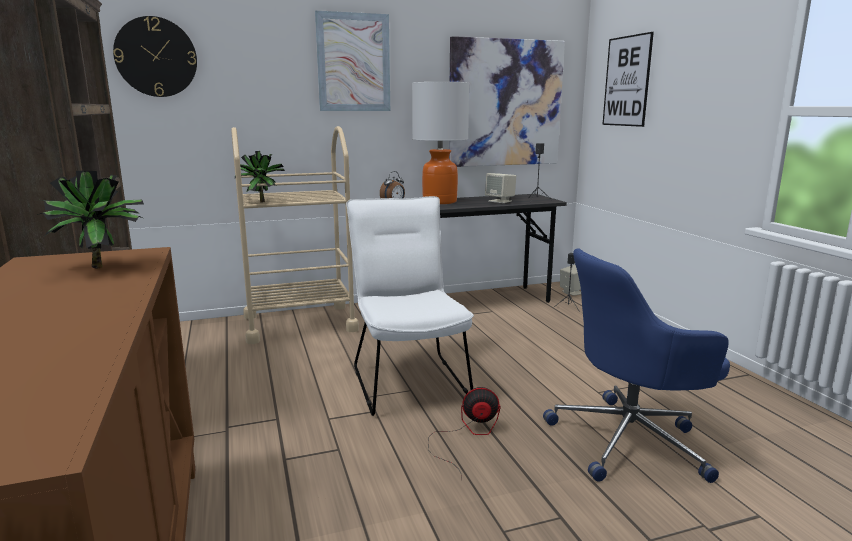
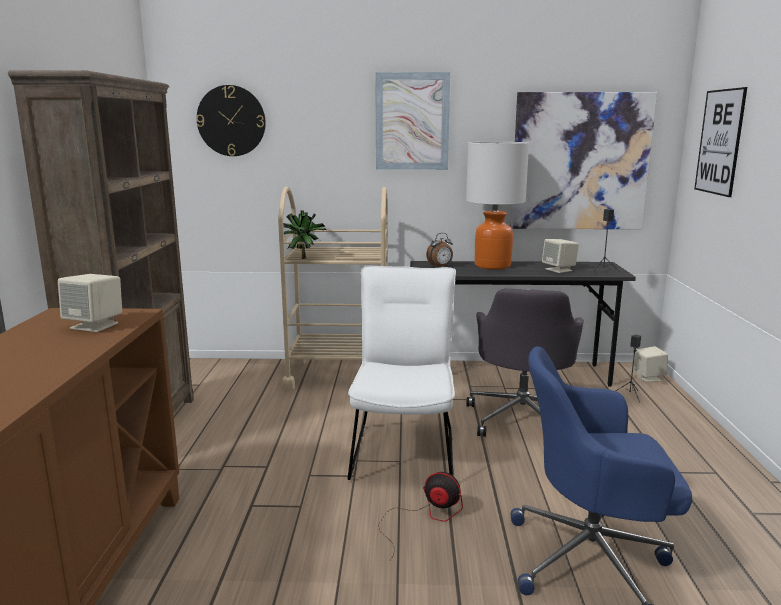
camera: 20 degrees right, 0 degrees up
potted plant [37,171,144,268] -> beige speaker [58,274,122,332]
none -> grey office chair [466,288,584,437]

